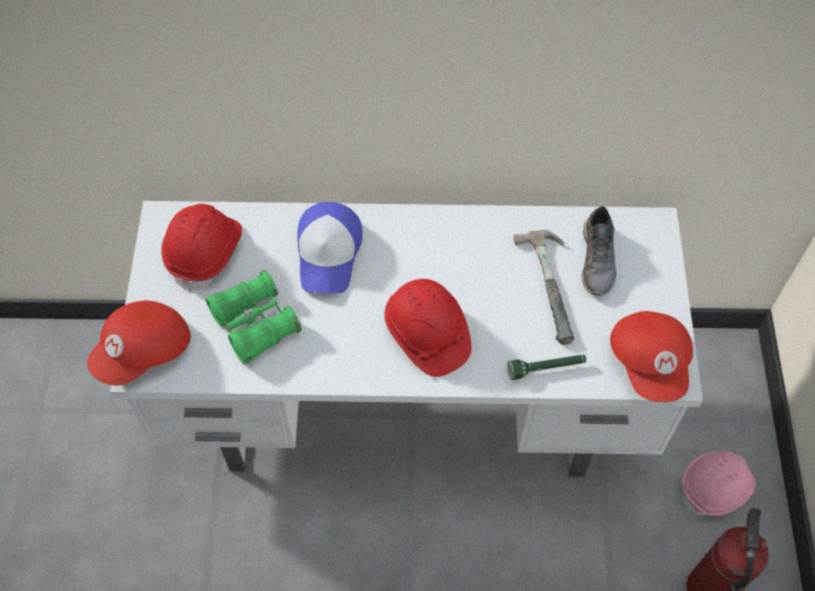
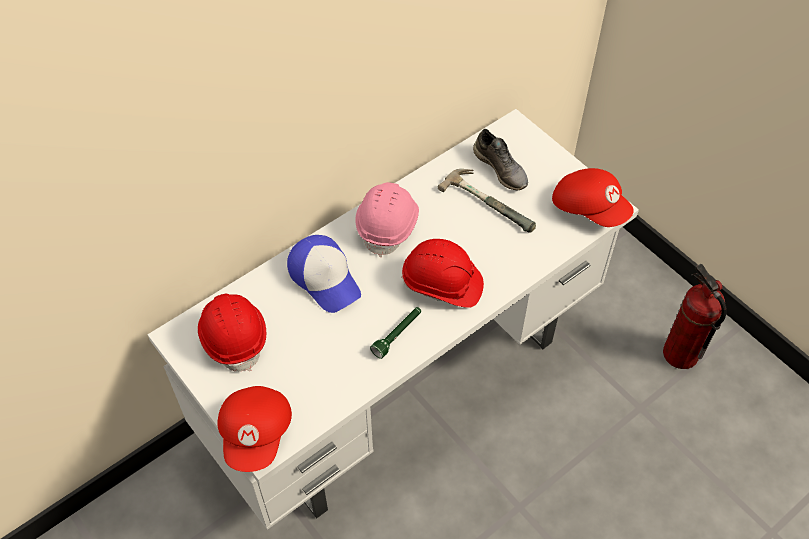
camera: 40 degrees left, 5 degrees down
green binoculars [206,270,302,364] -> none
green flashlight [508,355,586,380] -> green flashlight moved to [370,307,421,359]
pink hard hat [682,450,756,516] -> pink hard hat moved to [356,182,419,257]

